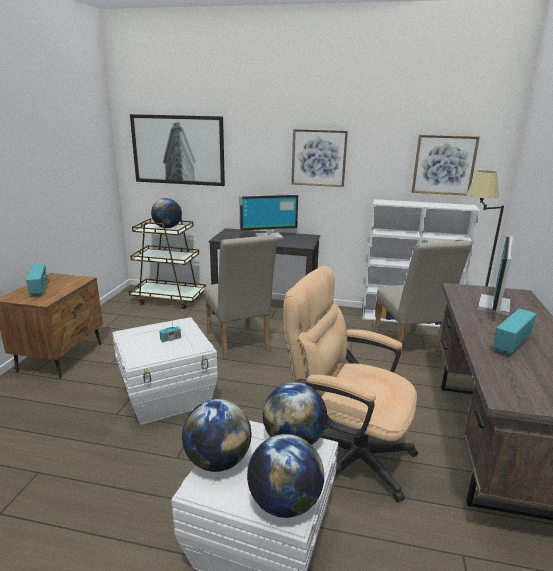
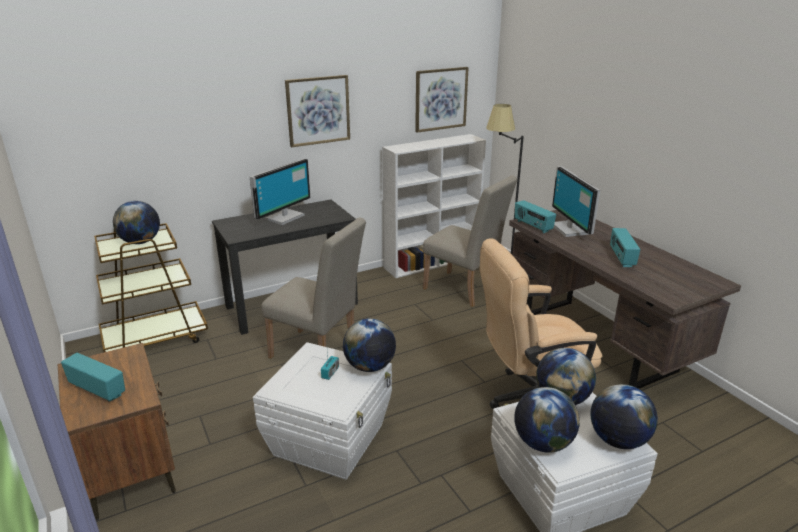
camera: 40 degrees left, 5 degrees up
picture [130,114,225,186] -> none
none -> globe [343,318,396,372]
none -> radio [515,200,556,233]

